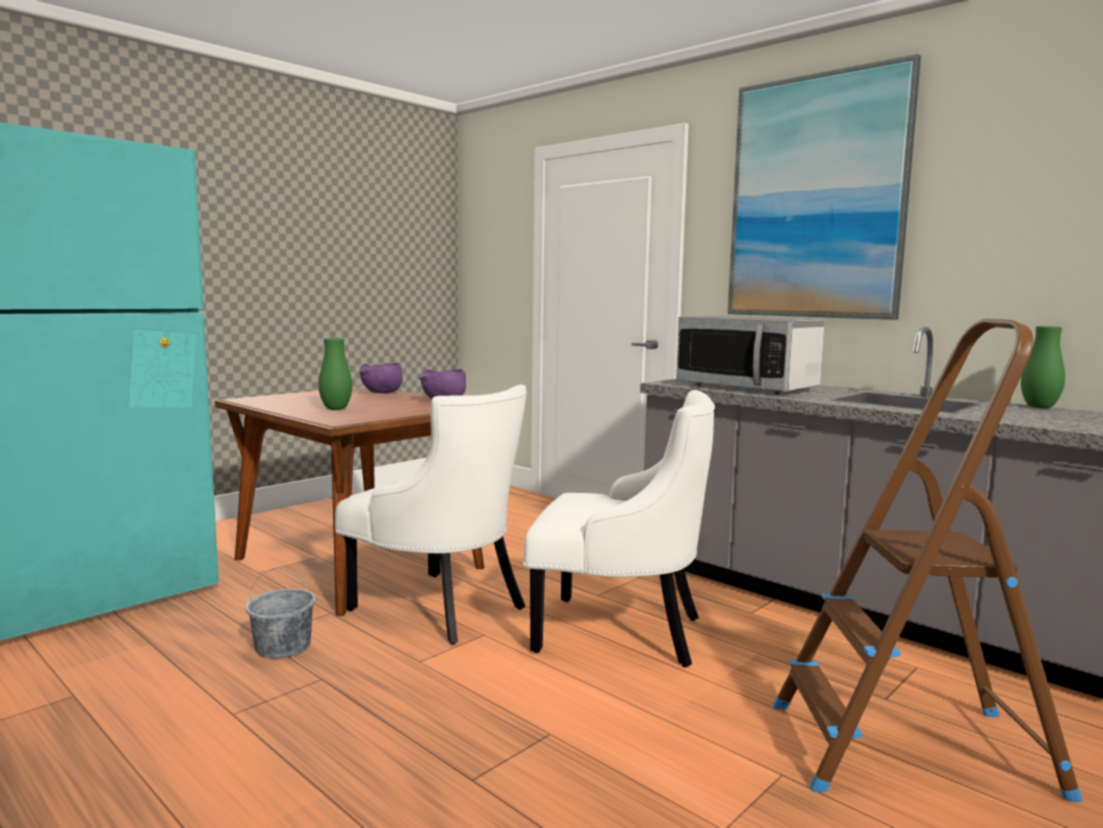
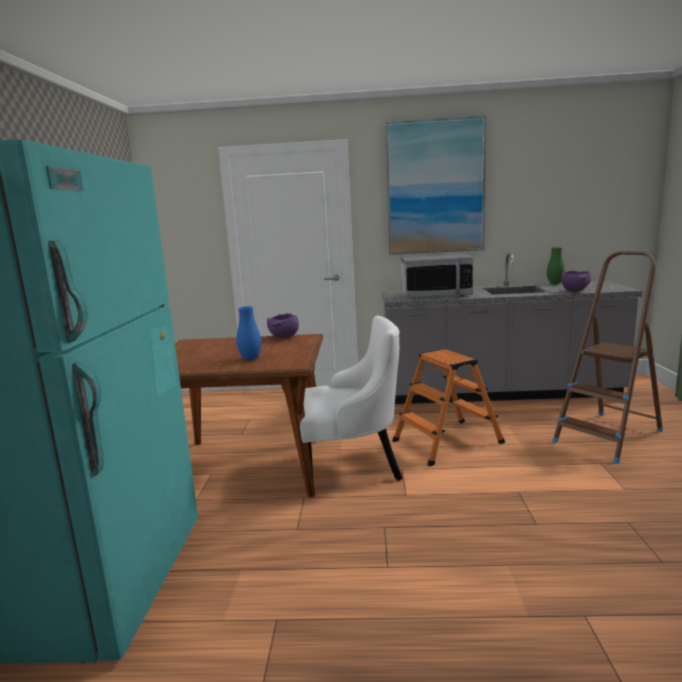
camera: 40 degrees left, 5 degrees up
grey bucket [246,568,316,658] -> none
green vase [319,338,352,410] -> blue vase [237,306,261,360]
purple bowl [360,363,403,394] -> purple bowl moved to [561,271,591,291]
white chair [523,390,715,667] -> orange step ladder [392,348,505,466]

